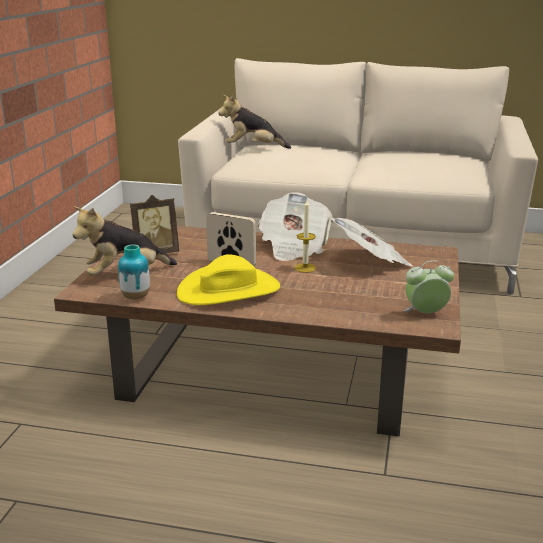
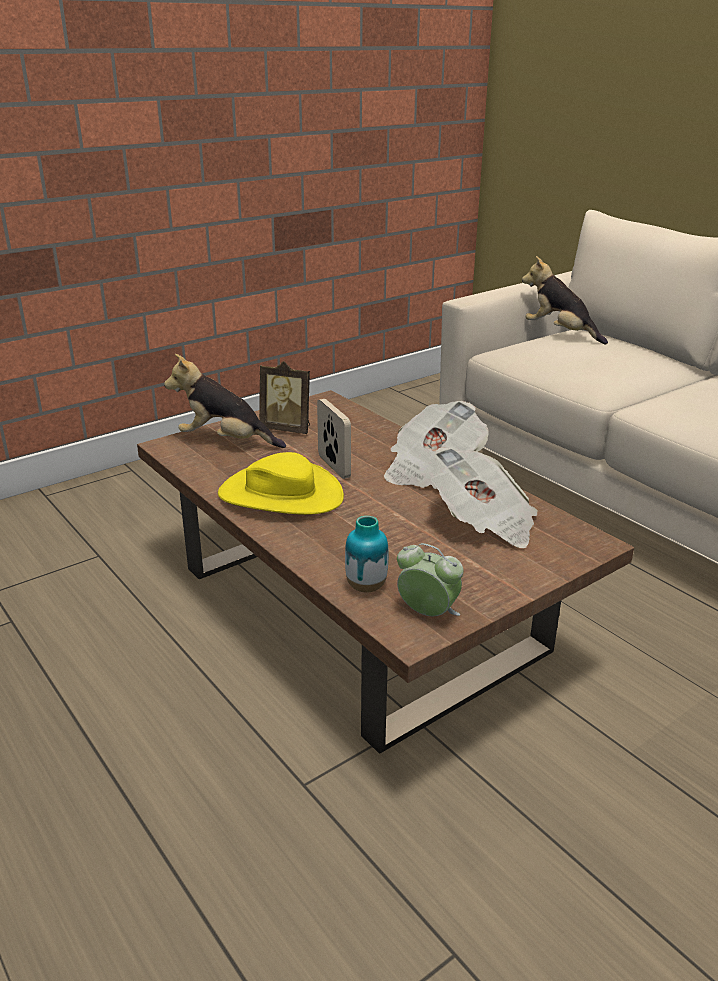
camera: 40 degrees right, 5 degrees up
vase [118,244,150,300] -> vase moved to [345,516,388,593]
candle [294,200,317,273] -> none

